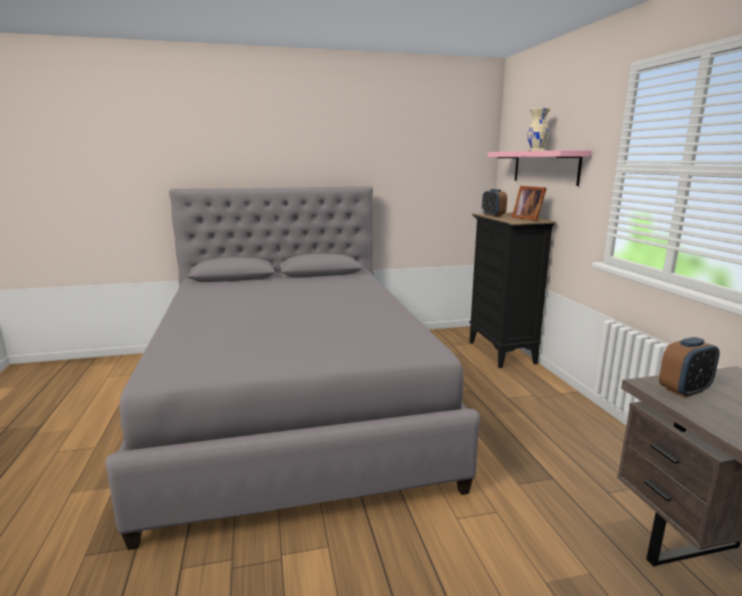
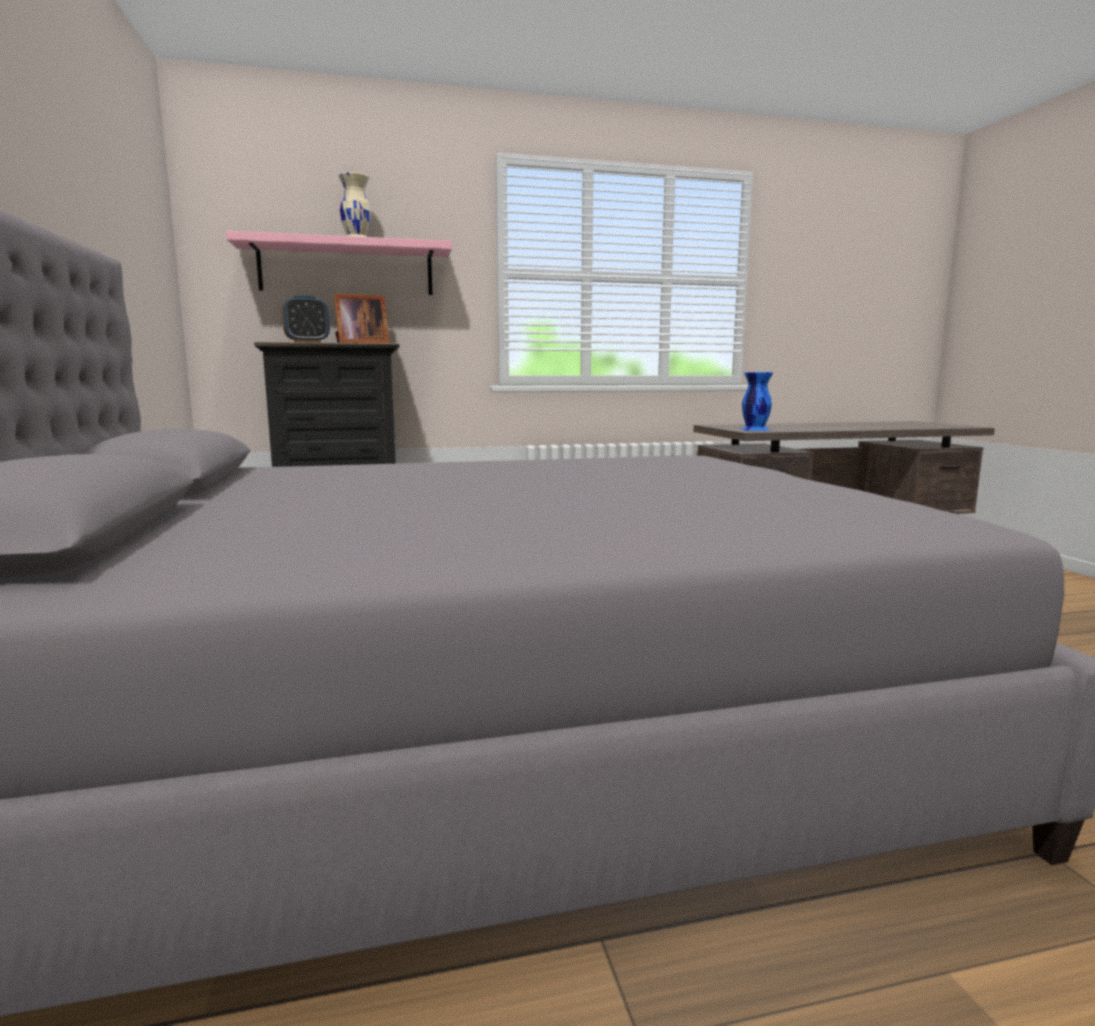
camera: 90 degrees left, 5 degrees down
alarm clock [659,337,719,398] -> blue vase [741,372,773,431]

